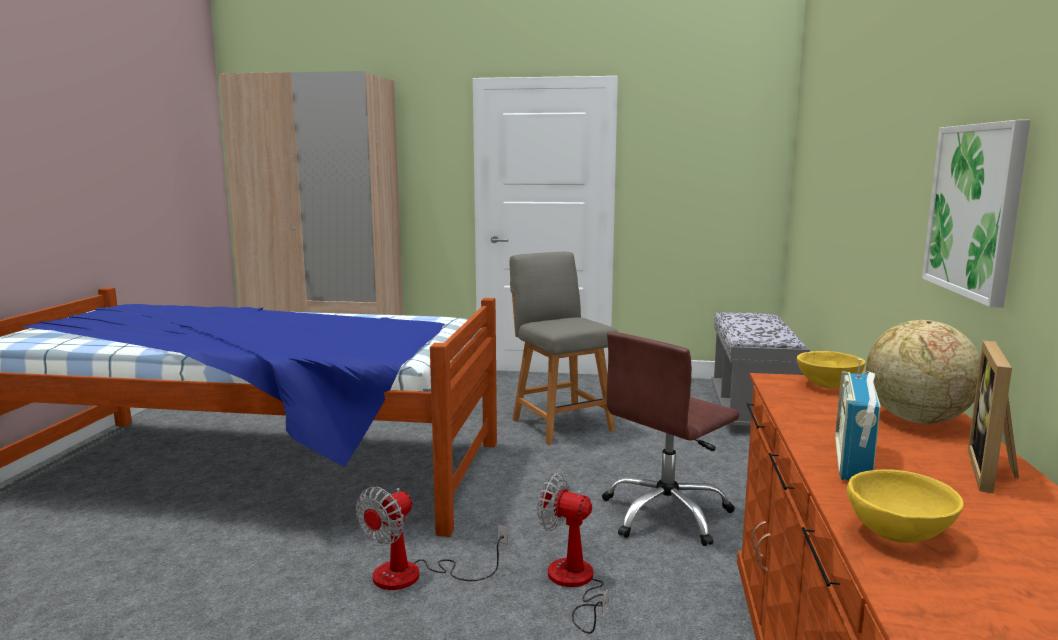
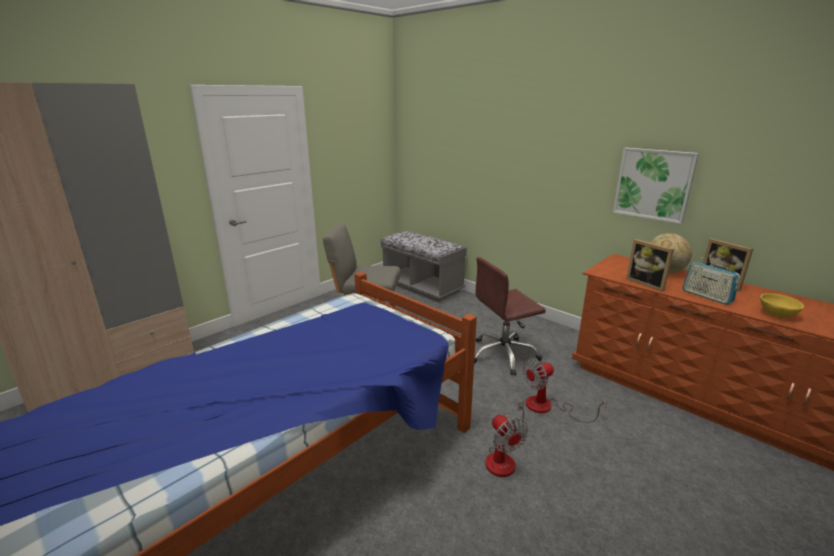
camera: 55 degrees left, 10 degrees up
brown office chair [602,331,739,546] -> brown office chair turned 75 degrees clockwise [474,257,546,376]
yellow bowl [797,351,866,388] -> none
none -> picture frame [626,239,674,292]

